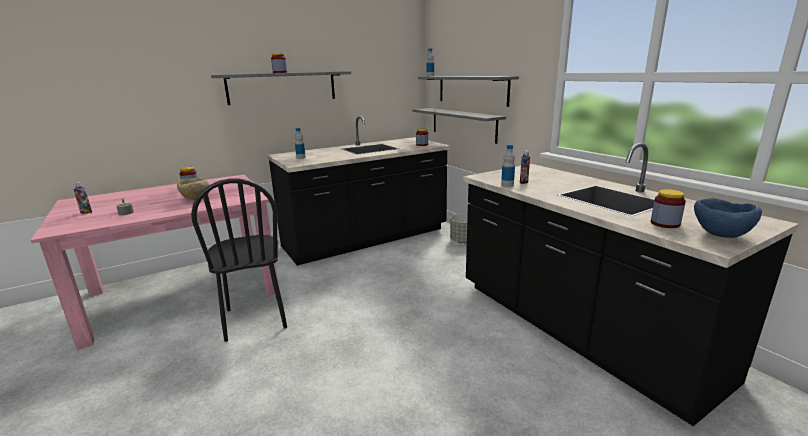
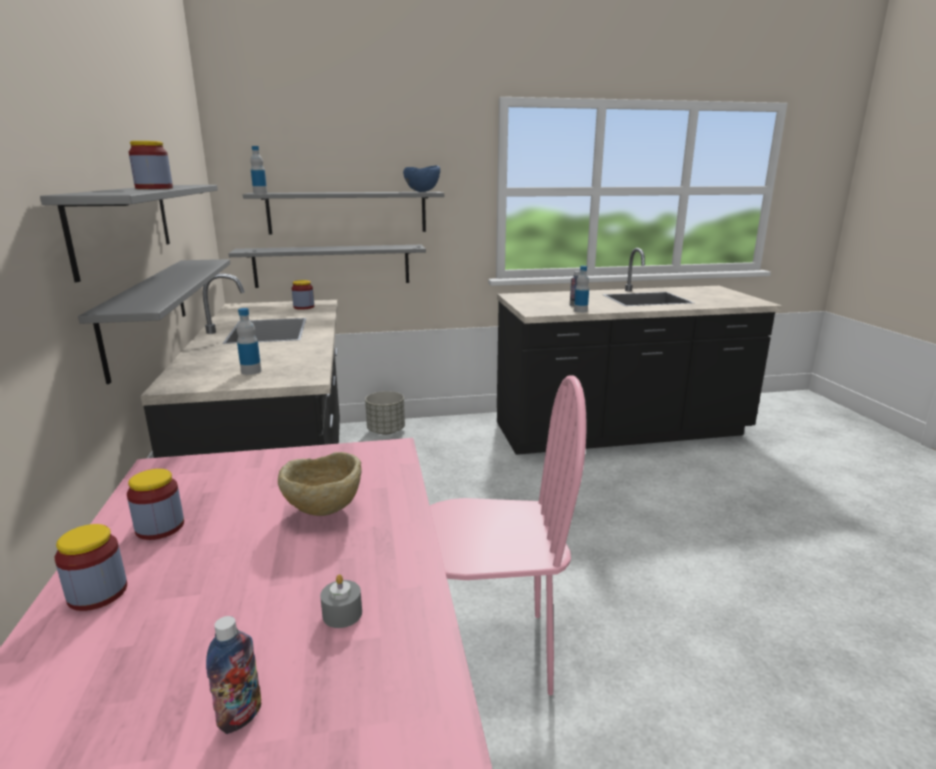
camera: 70 degrees left, 0 degrees up
black chair [191,178,287,342] -> pink chair [430,375,587,696]
jar [651,189,686,228] -> jar moved to [55,524,127,611]
blue bowl [694,198,762,238] -> blue bowl moved to [403,166,440,192]
none -> grey shelf [78,259,230,384]

